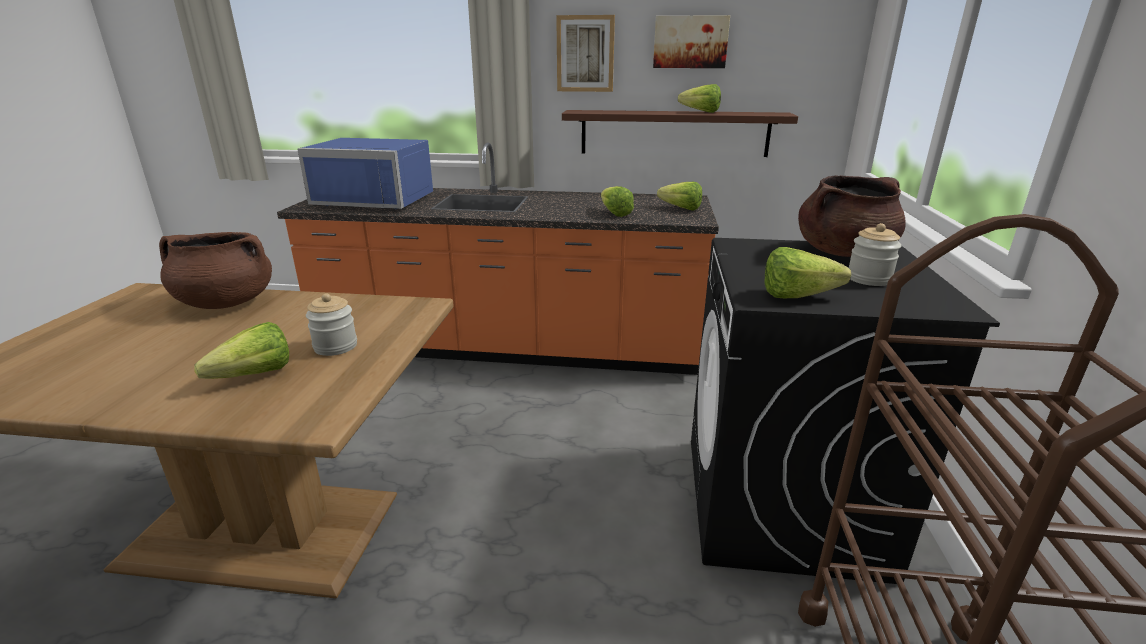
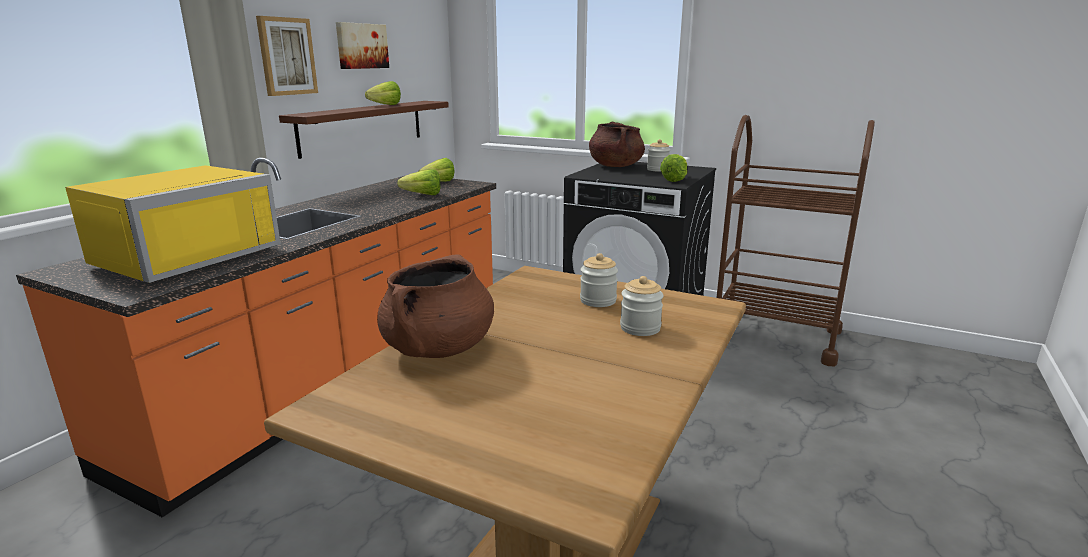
camera: 70 degrees left, 5 degrees down
lettuce [194,322,289,379] -> jar [620,276,664,336]
blue microwave [297,138,433,209] -> yellow microwave [65,165,281,283]

